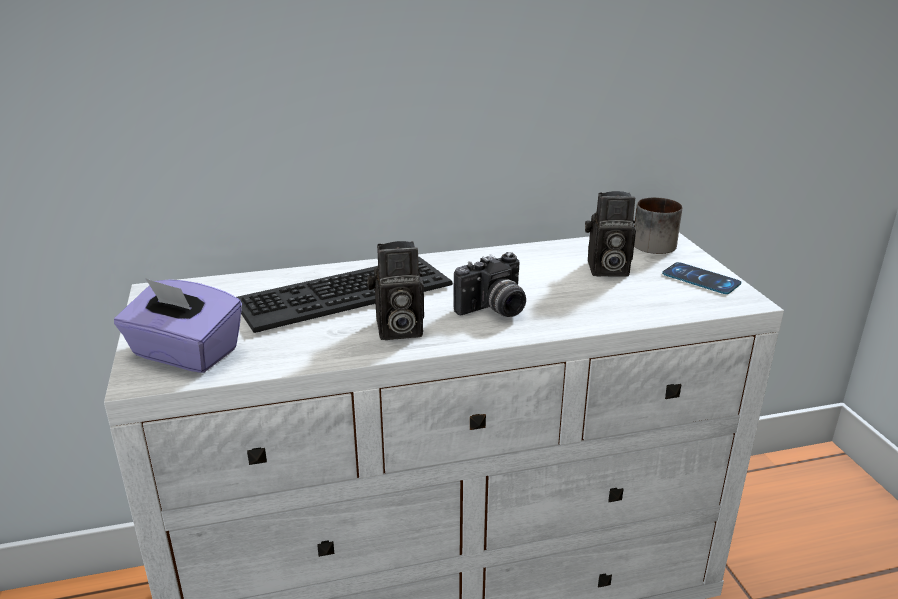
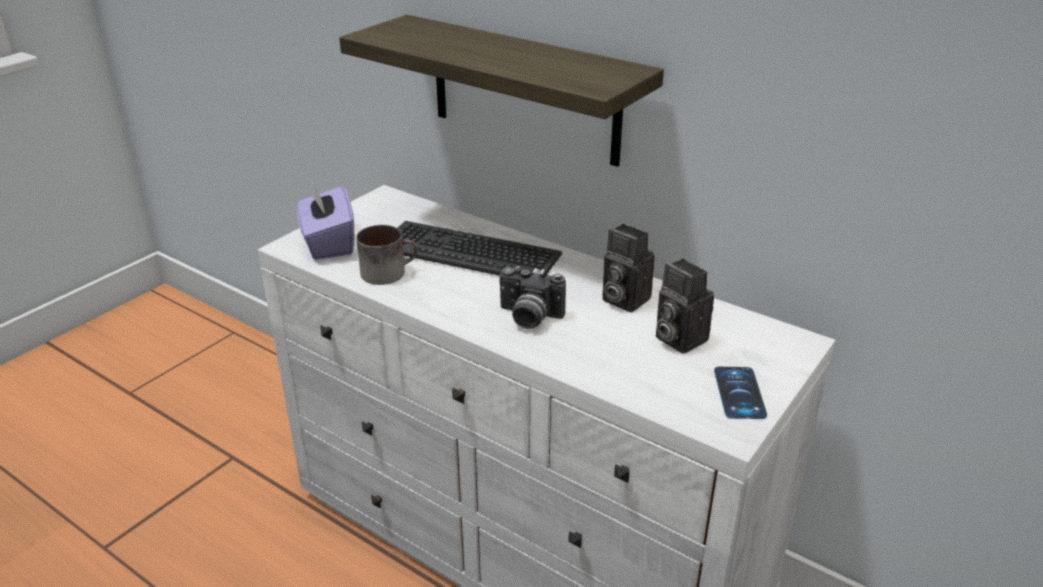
camera: 50 degrees right, 5 degrees up
camera [367,241,424,340] -> camera moved to [602,224,655,312]
mug [634,197,682,254] -> mug moved to [356,225,418,285]
none -> shelf [339,15,664,167]

